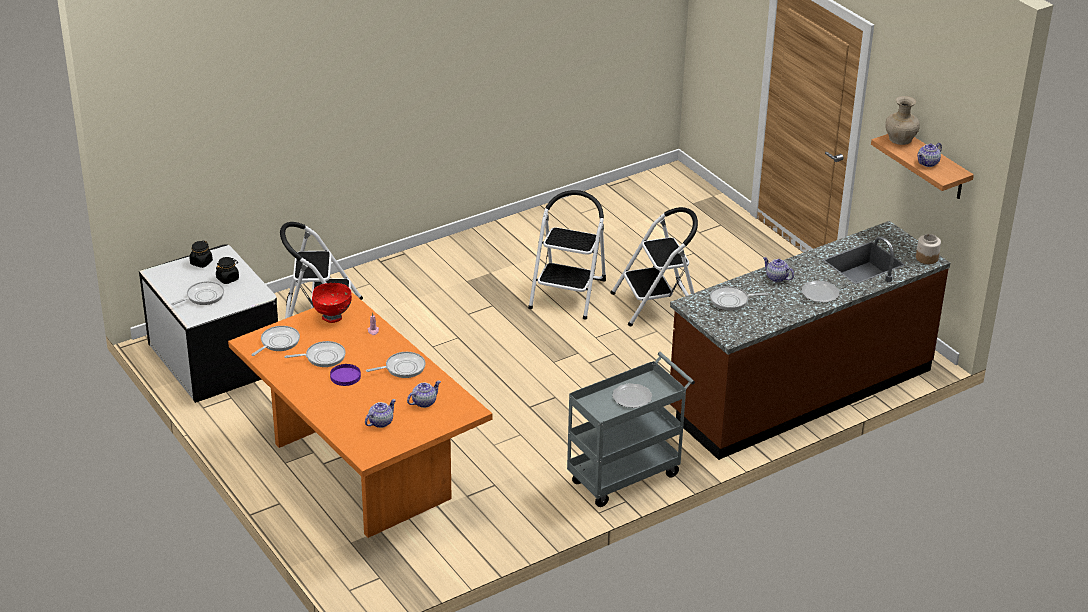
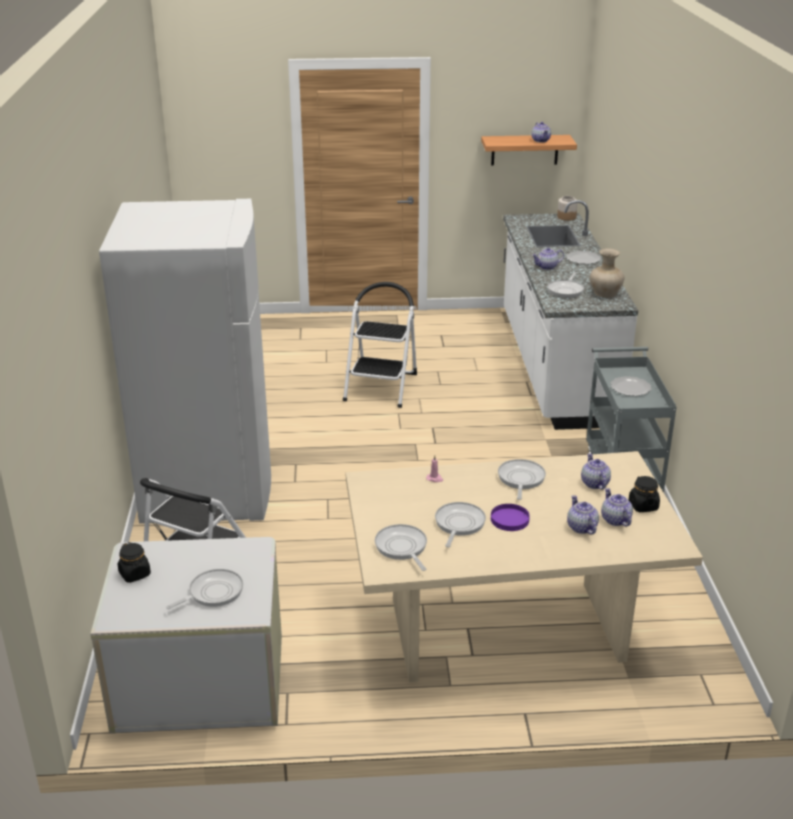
camera: 60 degrees left, 5 degrees down
black nightstand [139,244,278,403] -> beige nightstand [90,537,282,734]
frying pan [171,281,224,305] -> frying pan turned 60 degrees clockwise [166,569,243,609]
black jar [216,257,239,284] -> black jar moved to [629,476,660,512]
orange dining table [228,293,492,538] -> beige dining table [346,451,703,683]
red bowl [312,283,352,323] -> none
step ladder [528,190,606,320] -> none
brown counter [670,221,950,460] -> white counter [503,200,638,430]
beige vase [885,96,920,145] -> beige vase moved to [590,248,624,298]
none -> white fridge [99,199,271,524]
none -> teapot [567,495,599,534]

